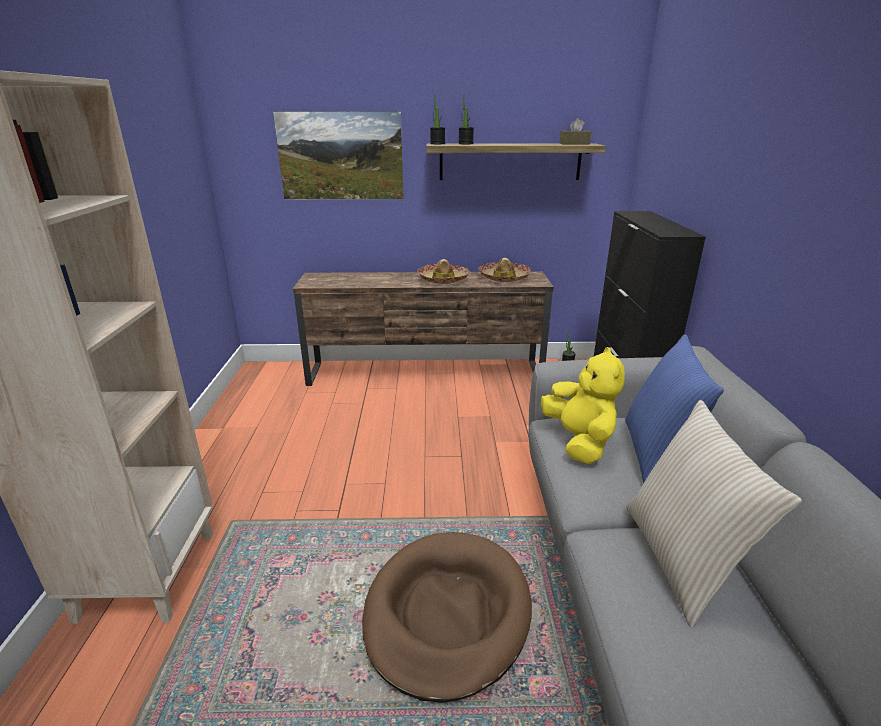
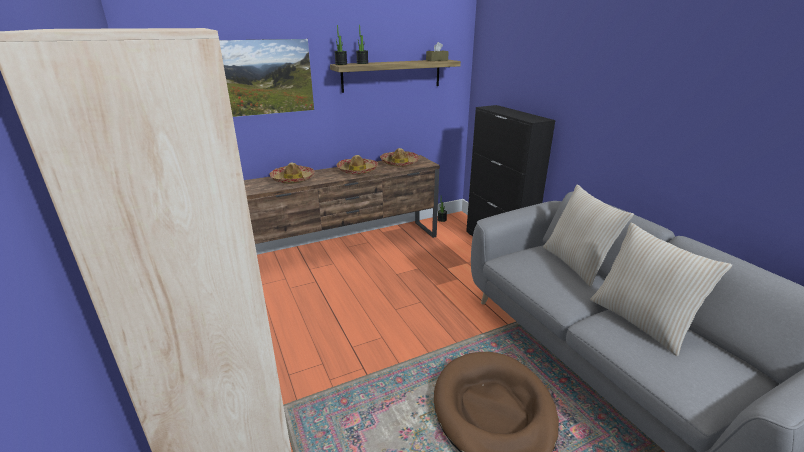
camera: 25 degrees left, 0 degrees up
yellow plush toy [541,347,625,464] -> none
blue pillow [625,334,724,484] -> beige pillow [543,185,634,287]
none -> hat [269,163,315,184]

